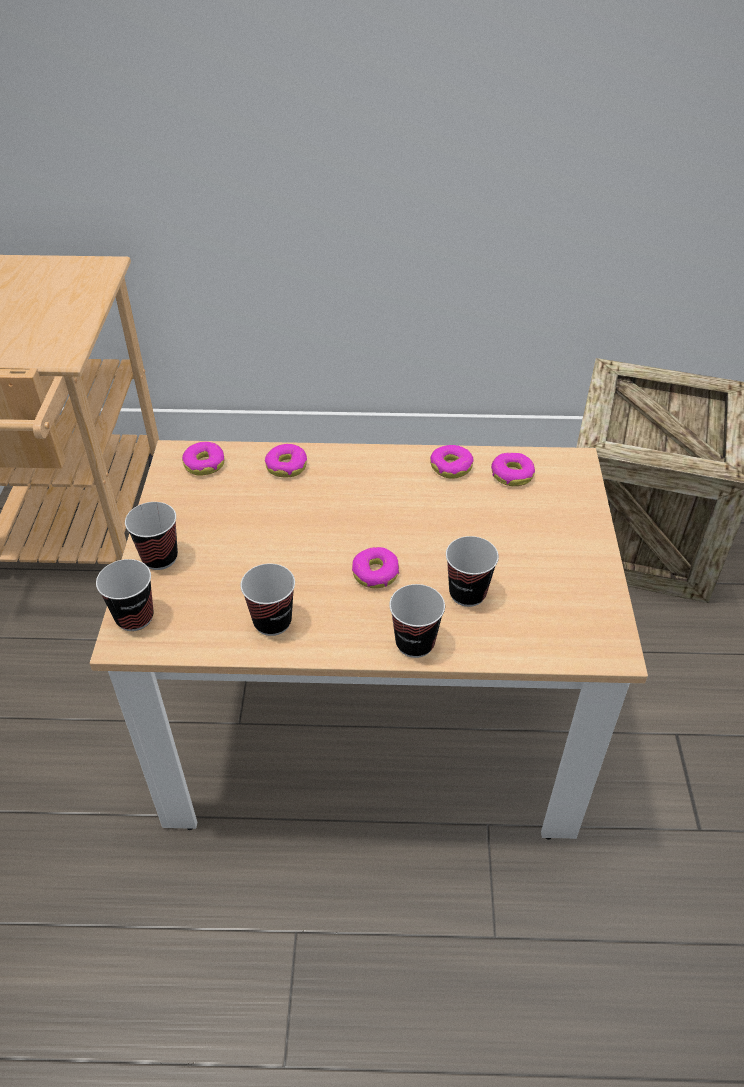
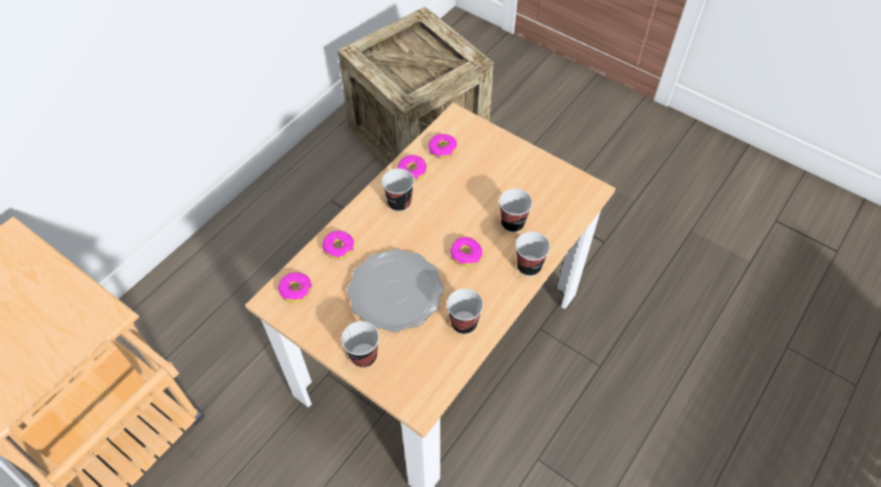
camera: 55 degrees left, 10 degrees up
cup [96,559,154,631] -> cup moved to [382,168,414,212]
none -> plate [347,249,444,332]

